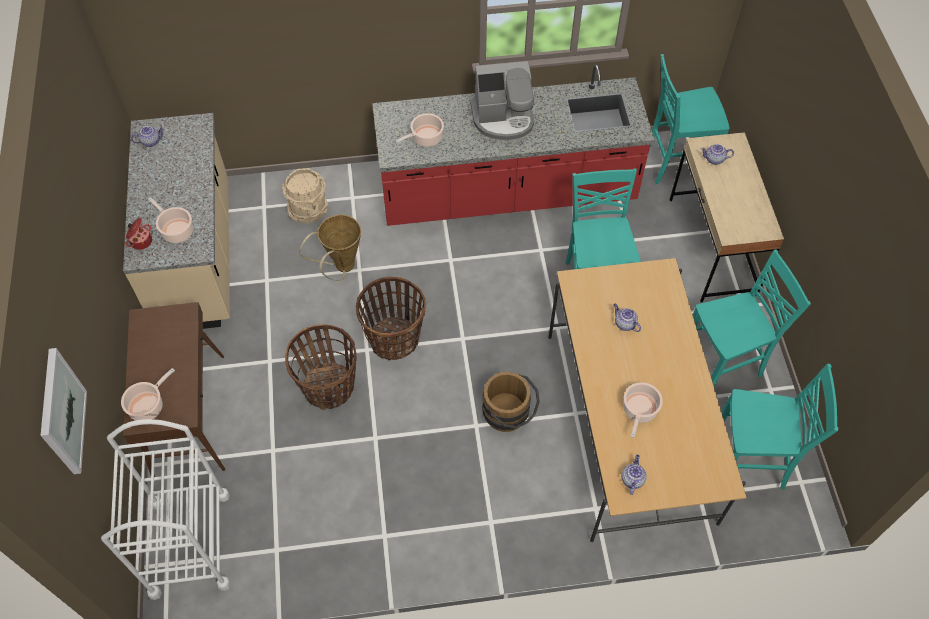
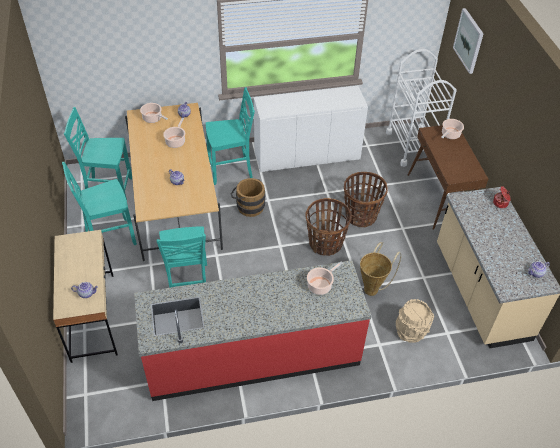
camera: 175 degrees right, 10 degrees down
cooking pot [148,197,193,243] -> cooking pot moved to [140,103,168,123]
coffee machine [470,61,534,140] -> none
turquoise chair [650,54,730,184] -> turquoise chair moved to [206,87,255,185]
none -> white cabinet [254,86,368,172]

